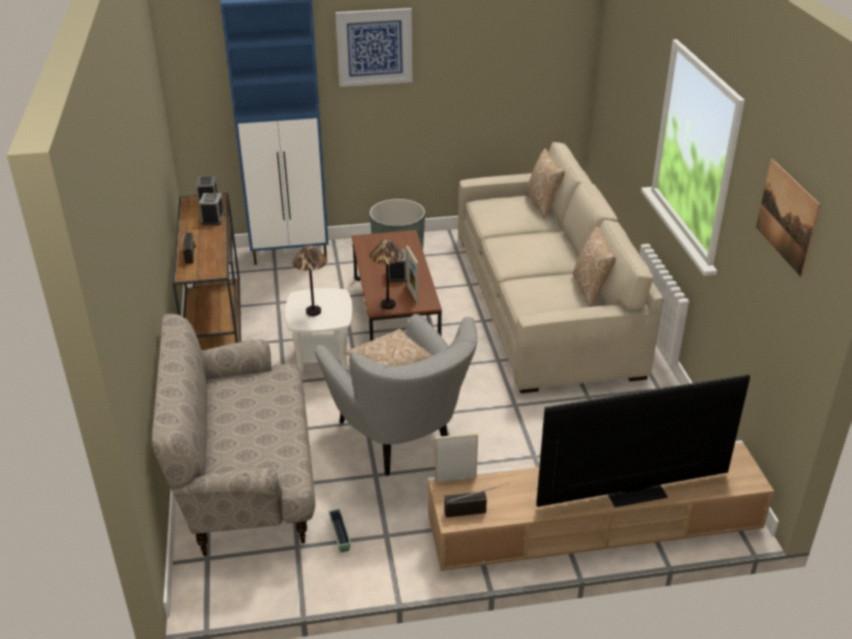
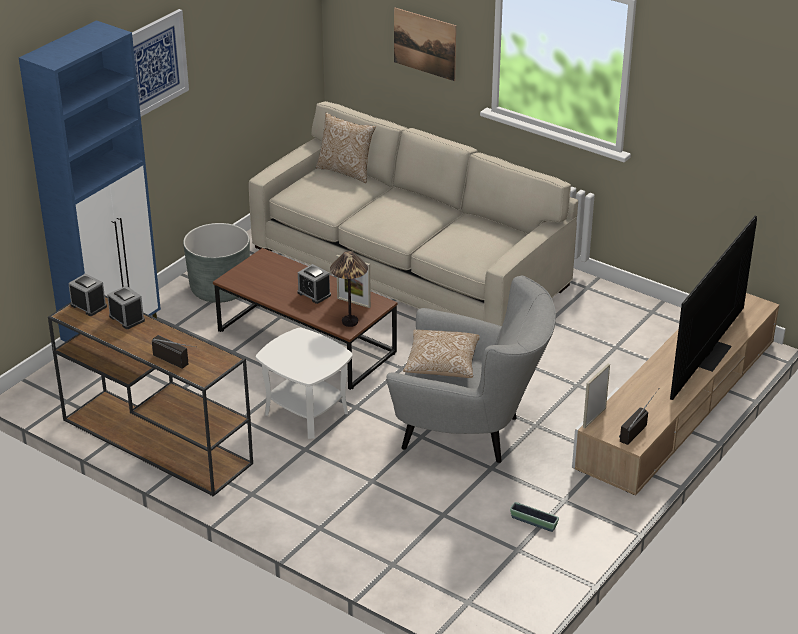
camera: 45 degrees left, 0 degrees up
beige sofa [152,314,315,556] -> none
table lamp [292,245,327,316] -> none
pillow [573,227,616,307] -> none
picture [756,159,821,277] -> picture moved to [394,8,456,81]

